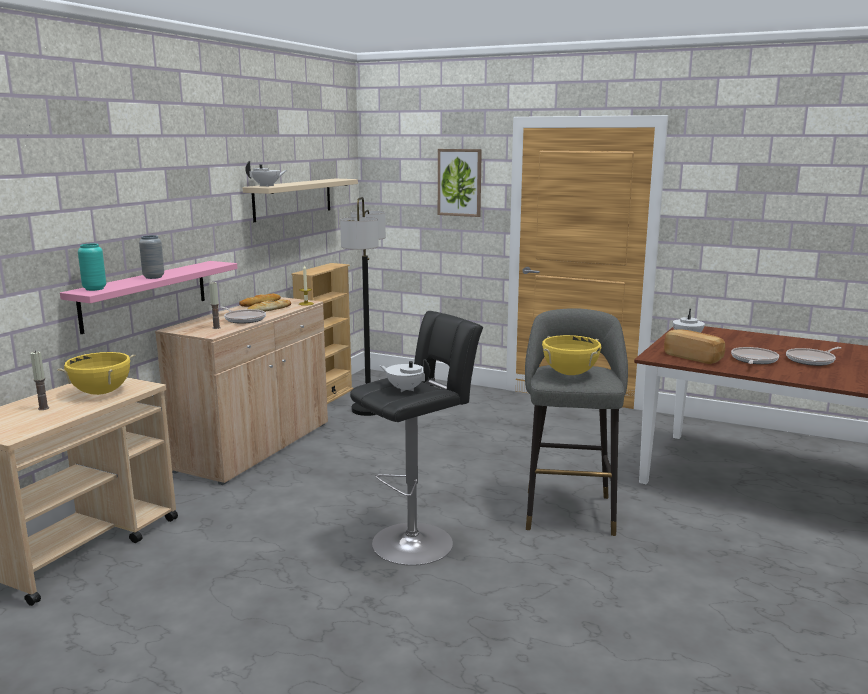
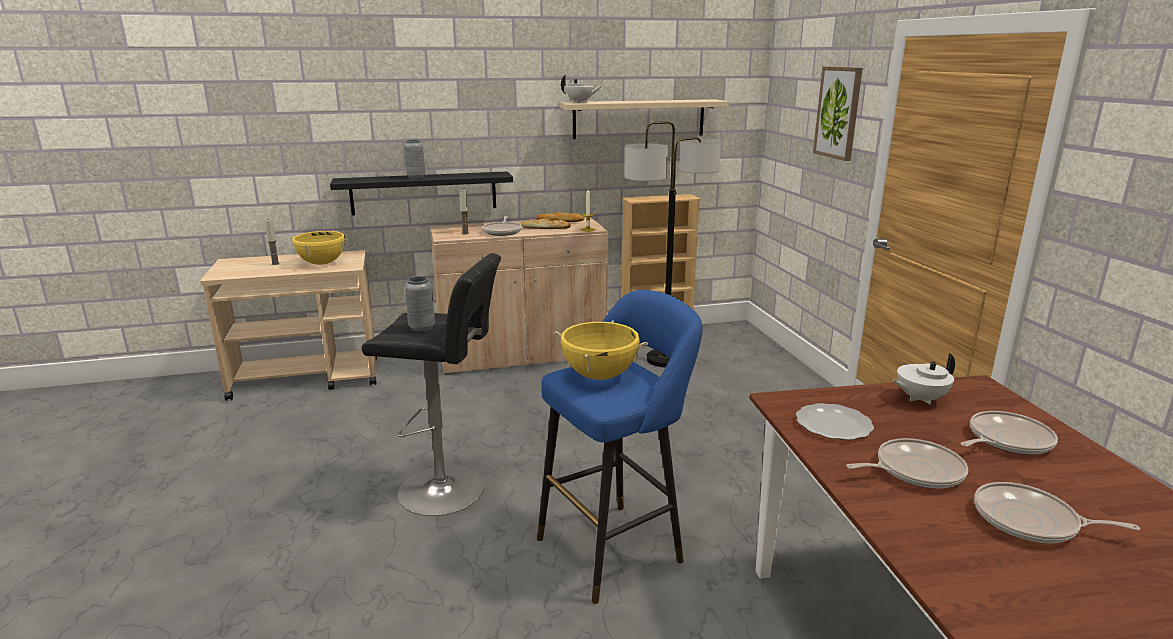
camera: 50 degrees right, 5 degrees up
pink shelf [60,261,237,334] -> black shelf [330,171,513,215]
turquoise vase [78,244,106,291] -> none
white teapot [379,359,430,392] -> grey vase [405,276,435,332]
grey stool [525,308,628,536] -> blue stool [537,290,703,604]
bread [664,330,725,364] -> plate [796,403,874,440]
none -> frying pan [961,411,1058,455]

